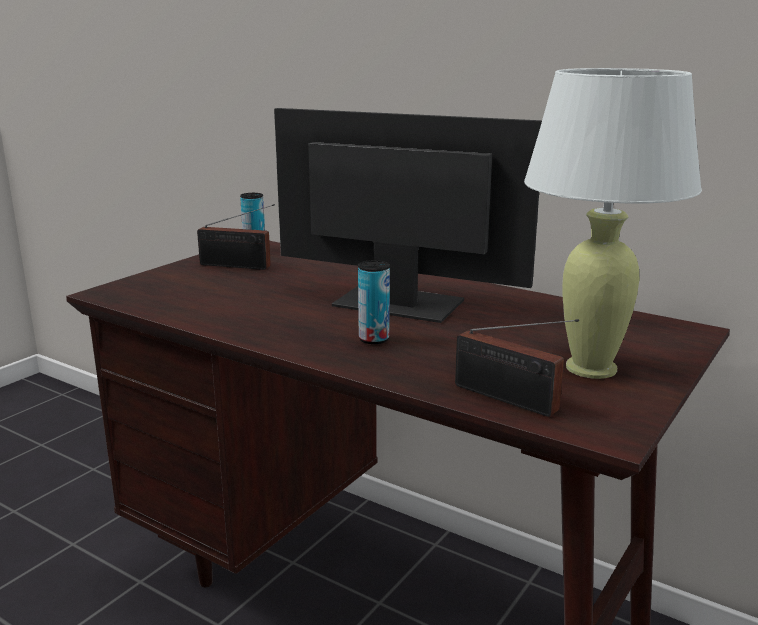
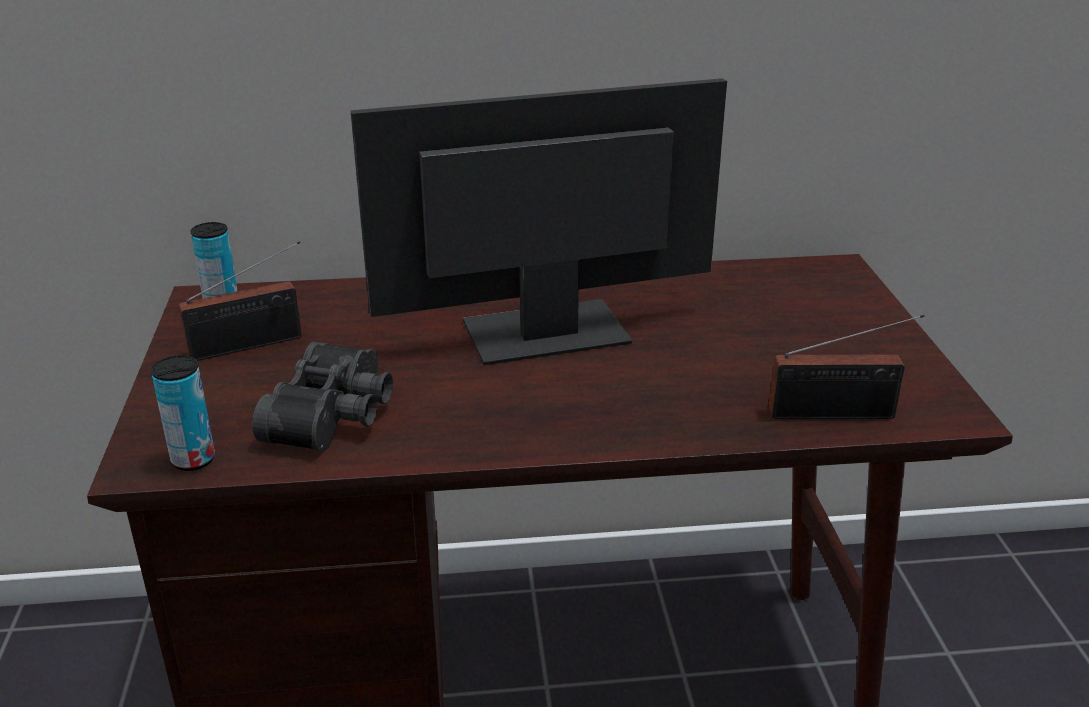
camera: 40 degrees left, 10 degrees up
can [358,260,390,344] -> can moved to [151,355,215,471]
white table lamp [524,68,702,379] -> none
none -> black binoculars [252,342,393,452]

